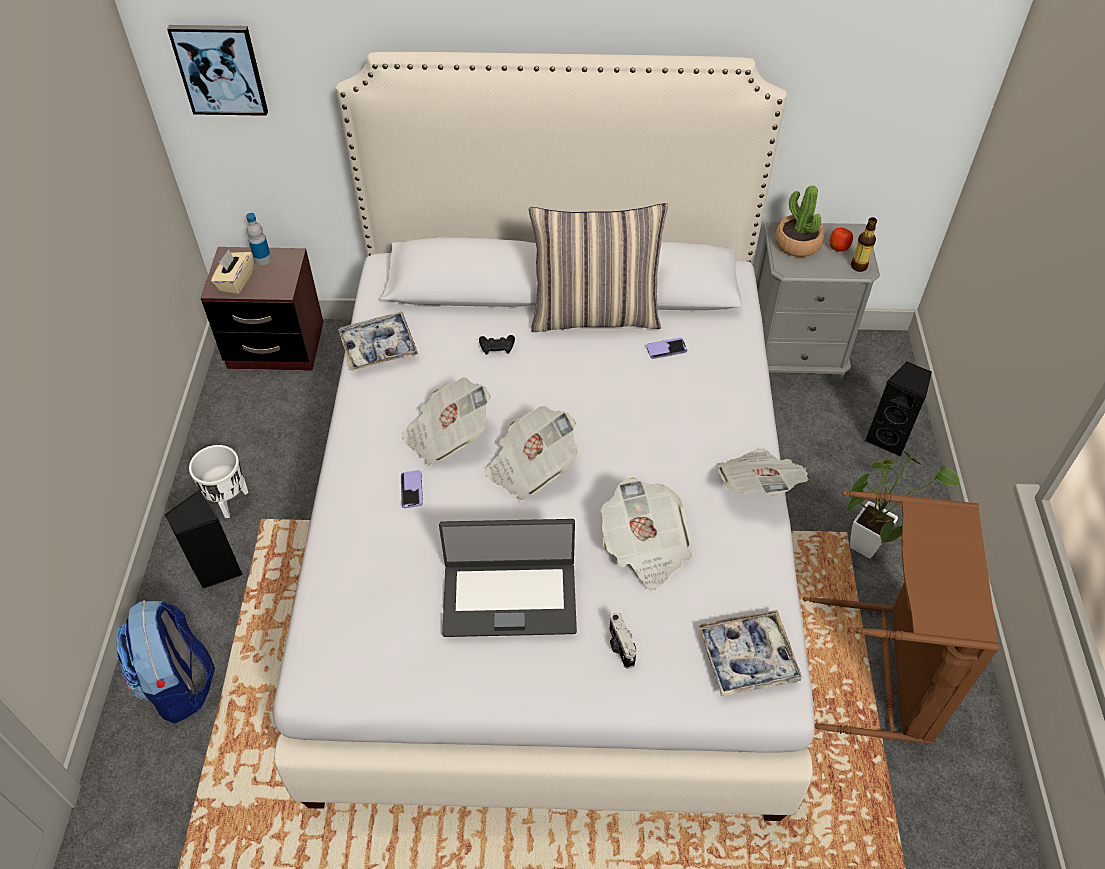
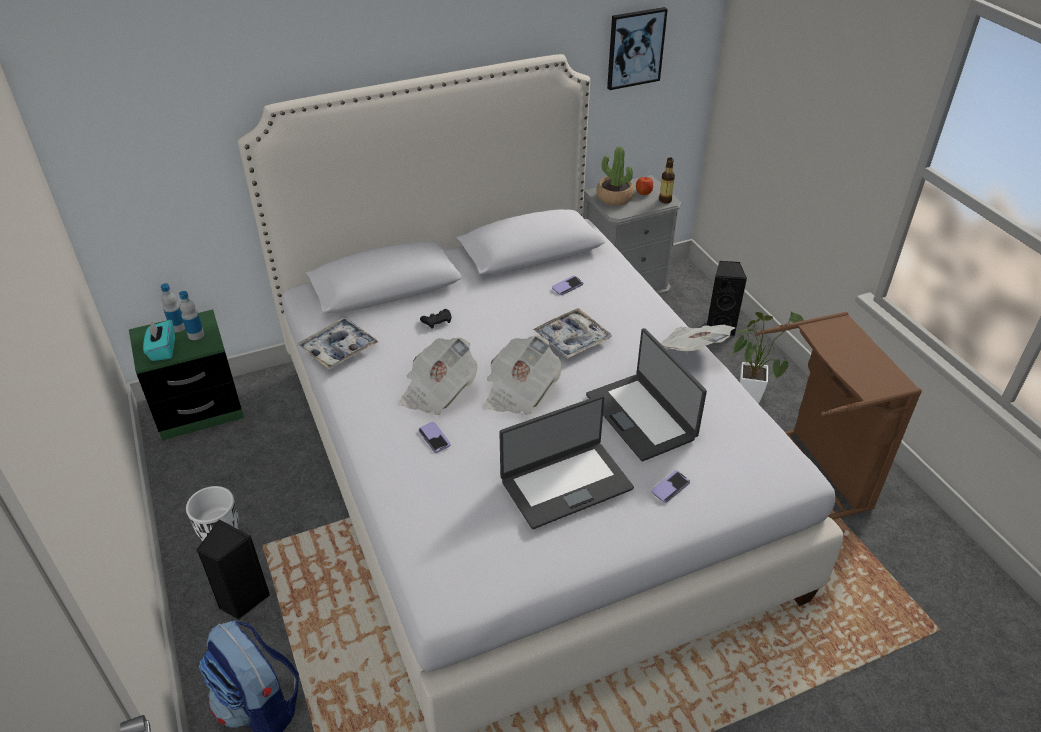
camera: 25 degrees left, 10 degrees down
picture [167,25,268,116] -> picture moved to [607,7,668,90]
brown nightstand [201,247,323,370] -> green nightstand [129,310,244,440]
beige tissue box [211,249,254,295] -> turquoise tissue box [143,320,175,361]
pillow [529,203,668,332] -> none
newspaper [601,477,692,590] -> laptop [586,328,707,461]
camera [609,613,636,669] -> phone [651,470,690,503]
tray [698,610,802,696] -> tray moved to [533,308,612,359]
none -> bottle [179,291,204,340]

